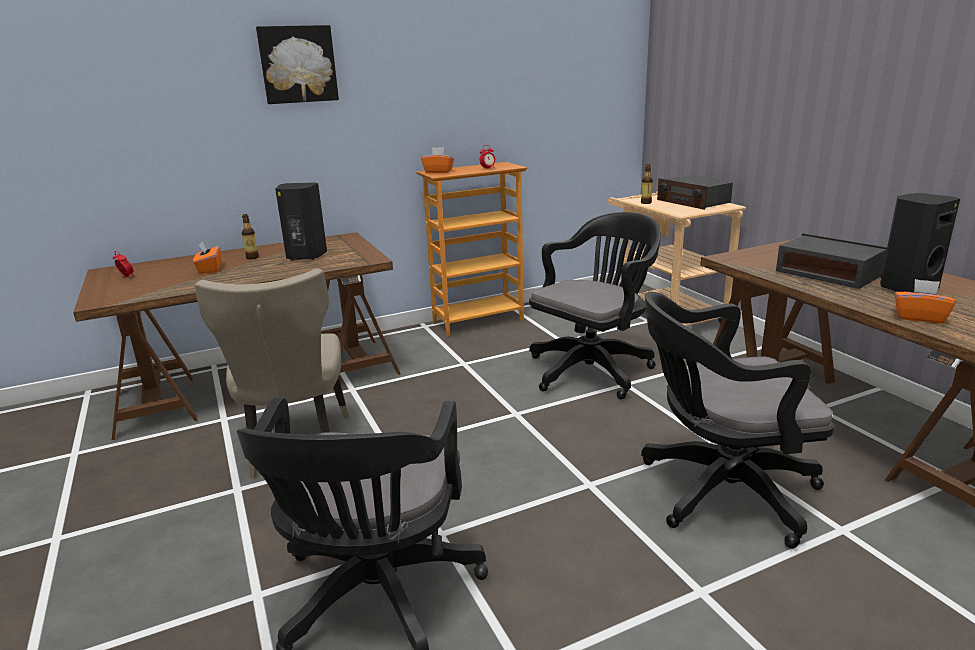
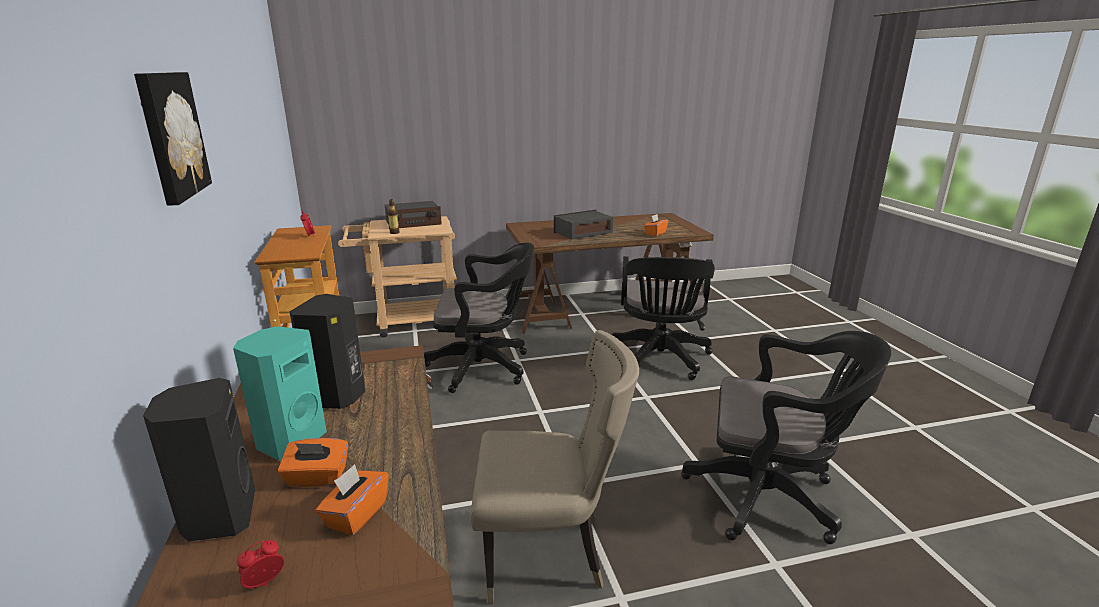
camera: 80 degrees left, 0 degrees up
bottle [242,214,259,259] -> turquoise speaker [233,326,327,461]
orange tissue box [421,147,454,173] -> orange tissue box moved to [316,464,389,536]
black office chair [529,212,661,400] -> black office chair turned 120 degrees clockwise [424,243,534,393]
black speaker [880,193,960,292] -> black speaker moved to [143,378,255,541]

